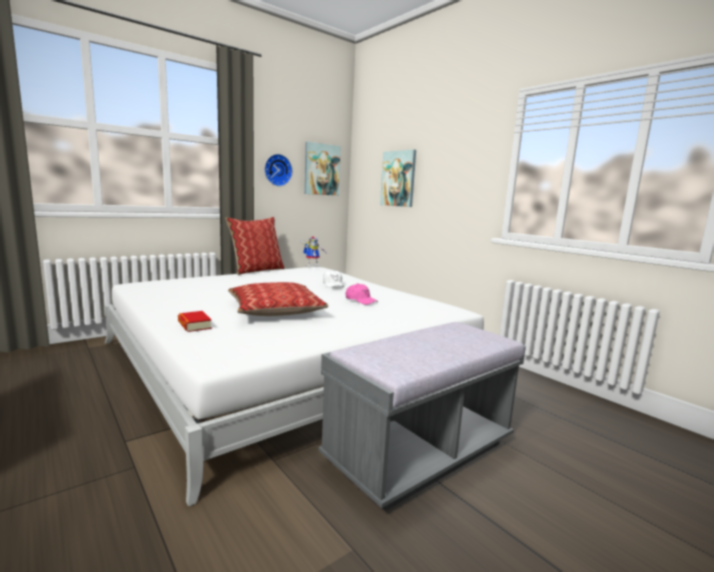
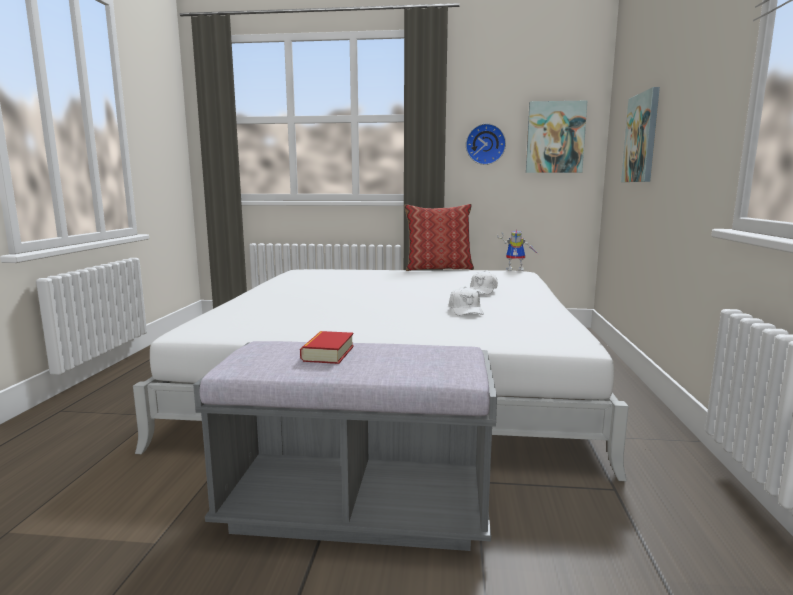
camera: 45 degrees right, 0 degrees up
book [178,311,212,332] -> book moved to [300,331,354,364]
pillow [228,282,328,316] -> none
pink cap [345,283,378,305] -> white cap [449,287,484,316]

